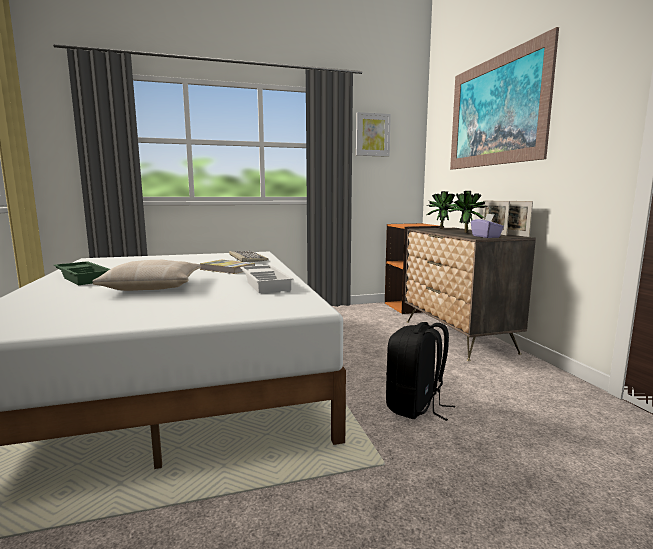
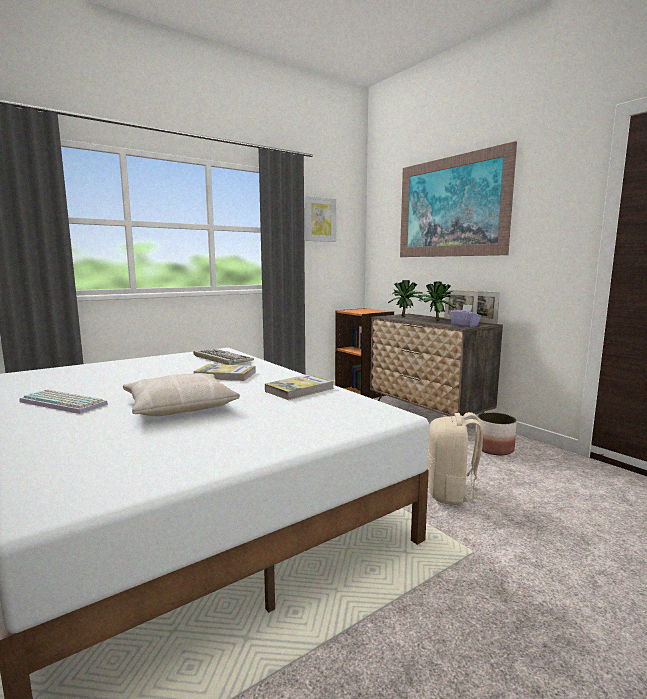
camera: 20 degrees left, 0 degrees up
green tray [53,261,110,285] -> keyboard [19,389,108,414]
white tray [240,265,294,293] -> book [265,374,334,400]
black backpack [386,322,455,421] -> beige backpack [427,412,489,506]
none -> planter [477,412,517,455]

